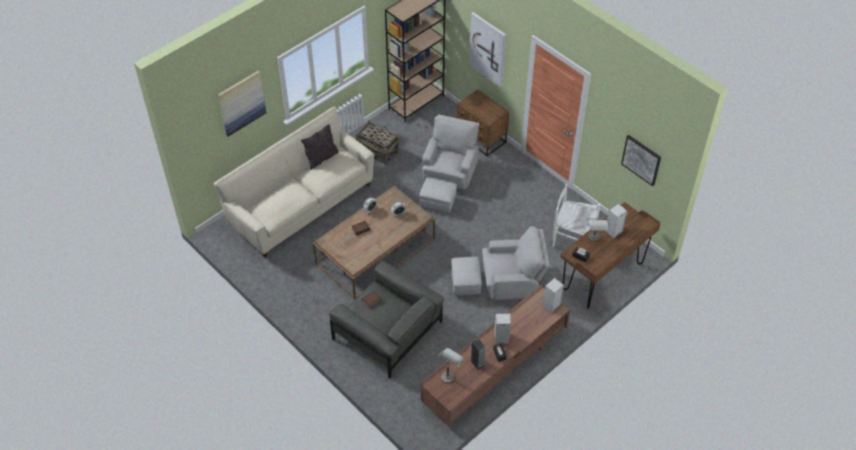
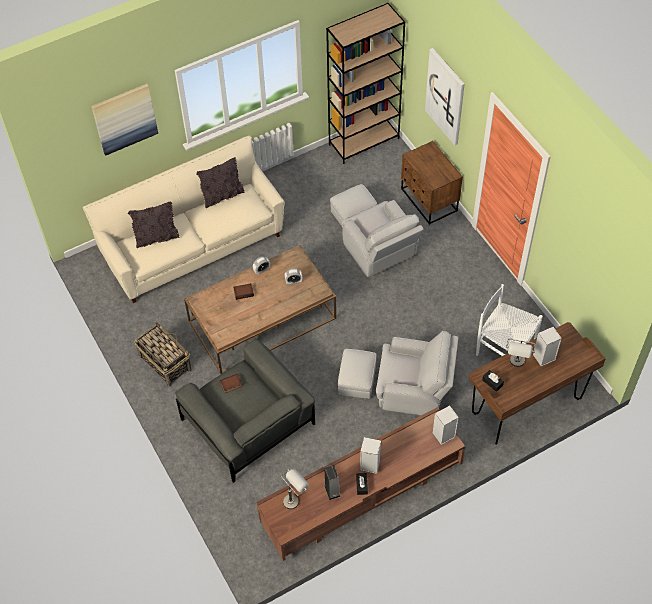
camera: 15 degrees right, 5 degrees up
basket [356,121,400,166] -> basket moved to [134,322,191,387]
white armchair [419,114,479,213] -> white armchair turned 120 degrees clockwise [330,184,424,277]
picture [621,135,661,186] -> none
none -> black pillow [128,202,180,248]

